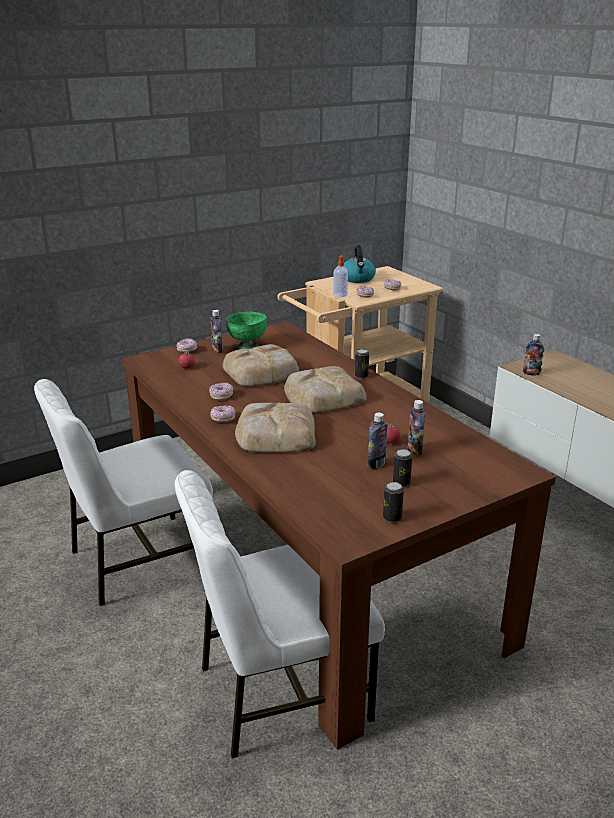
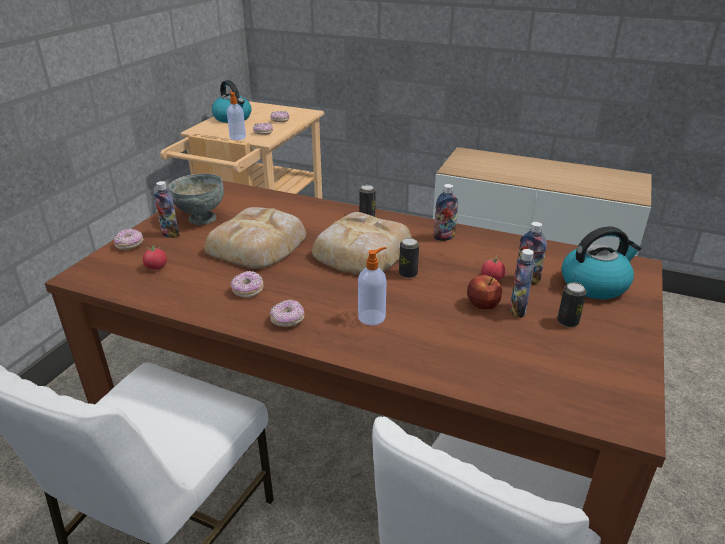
camera: 35 degrees left, 5 degrees up
green bowl [226,312,267,349] -> grey bowl [169,173,224,225]
bread [235,403,316,452] -> soap dispenser [358,247,387,325]
can [383,482,404,522] -> can moved to [399,238,419,278]
bottle [523,334,544,376] -> bottle moved to [434,184,458,241]
none -> apple [467,275,502,310]
none -> kettle [562,226,642,299]

